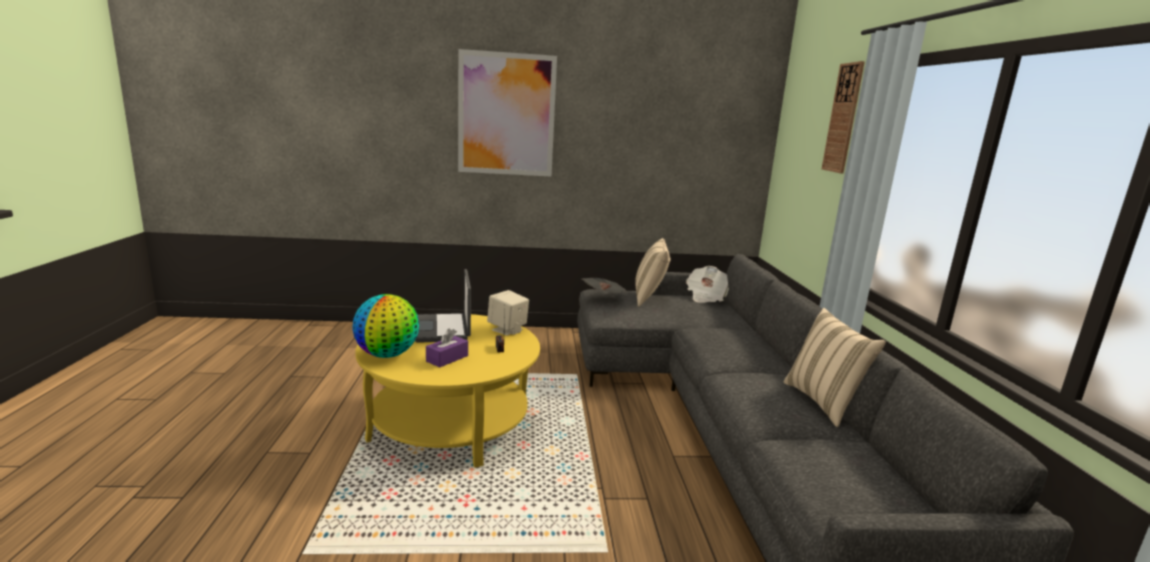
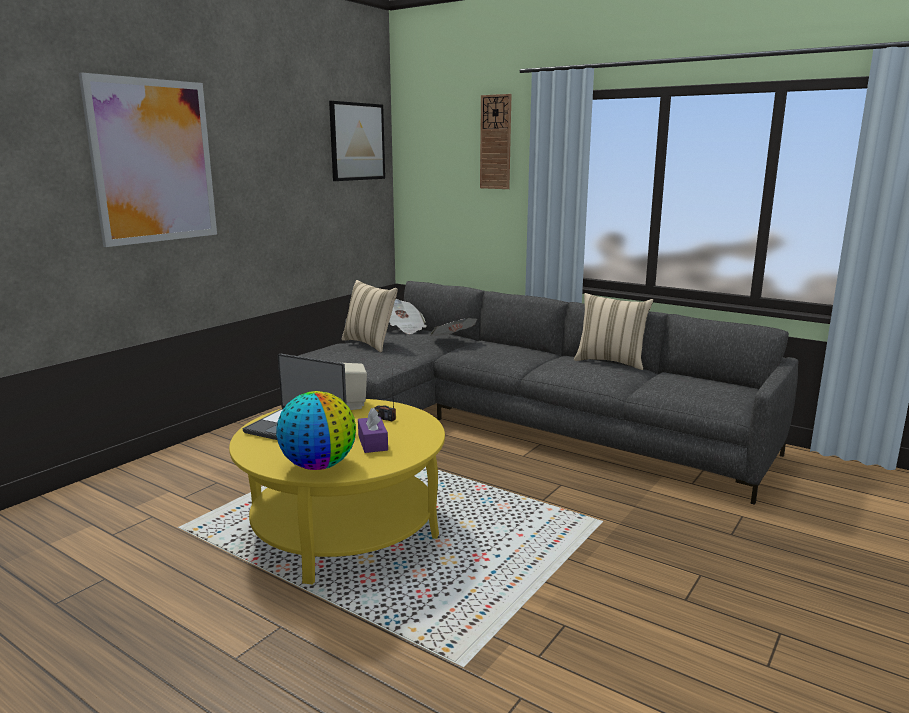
camera: 50 degrees left, 0 degrees up
newspaper [581,278,626,293] -> newspaper moved to [430,318,477,336]
none -> picture [329,101,385,181]

